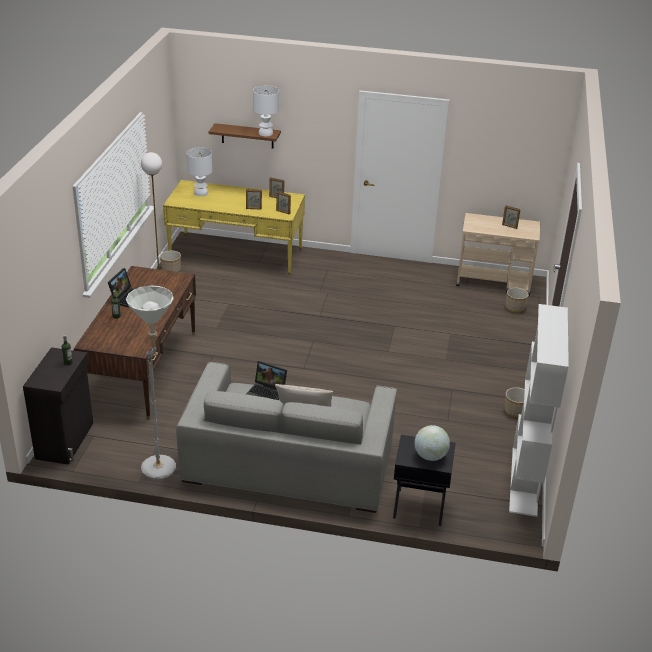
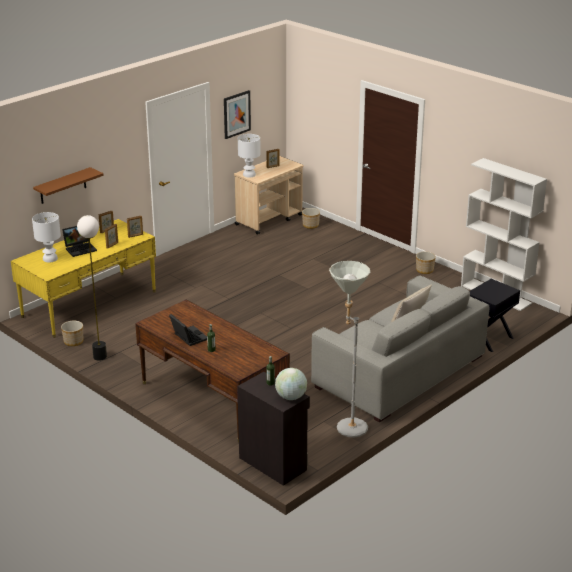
camera: 55 degrees left, 5 degrees down
laptop [246,361,287,400] -> laptop moved to [62,226,97,257]
white table lamp [253,86,279,136] -> white table lamp moved to [238,134,261,178]
globe [415,425,450,461] -> globe moved to [275,368,307,400]
none -> picture [224,90,251,139]

